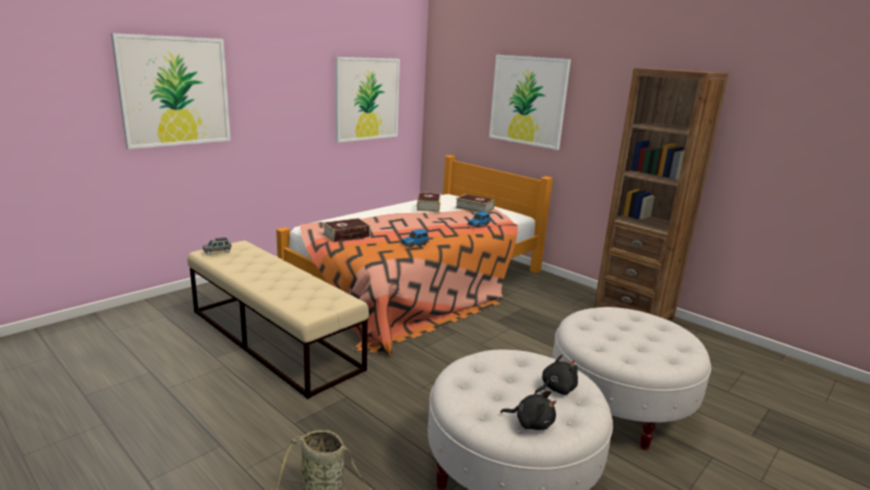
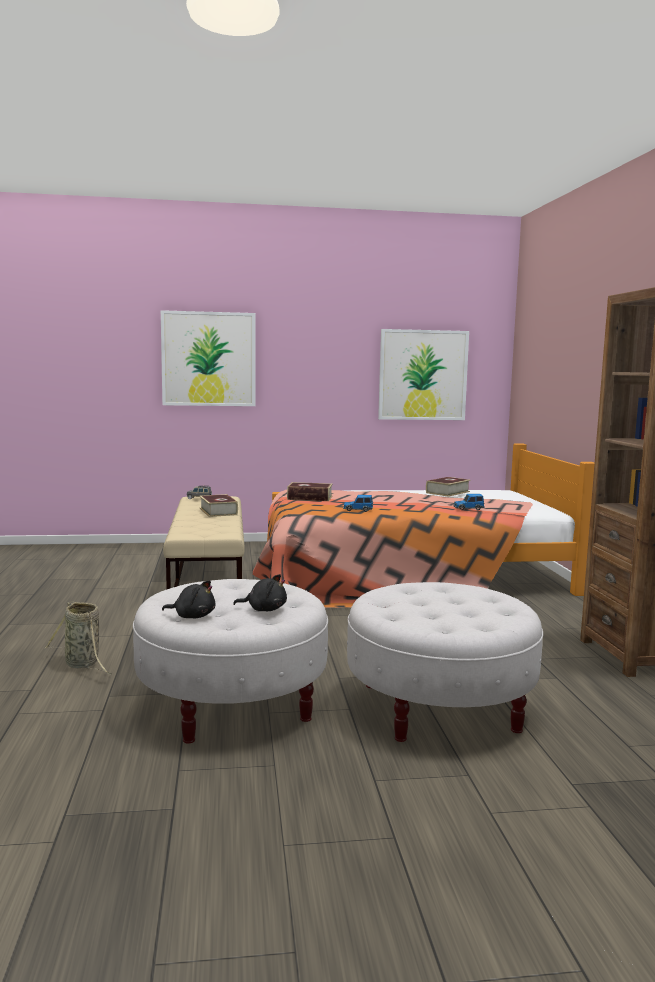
camera: 40 degrees right, 10 degrees down
book [455,194,495,213] -> book moved to [199,494,238,517]
picture [489,55,571,150] -> none
black plush toy [500,391,557,430] -> black plush toy turned 45 degrees counterclockwise [162,580,215,618]

